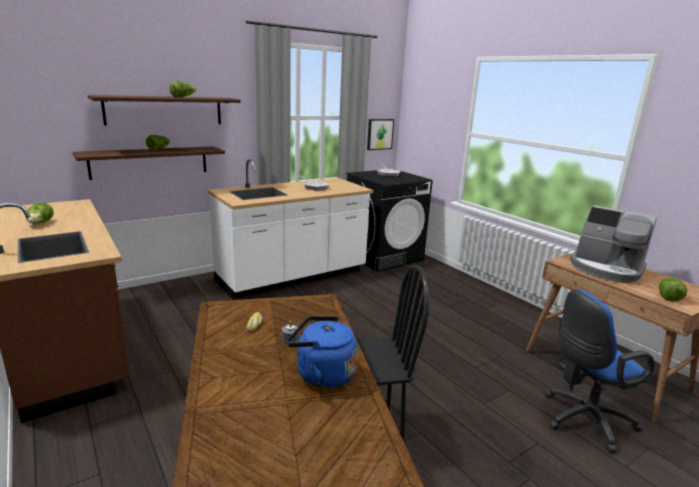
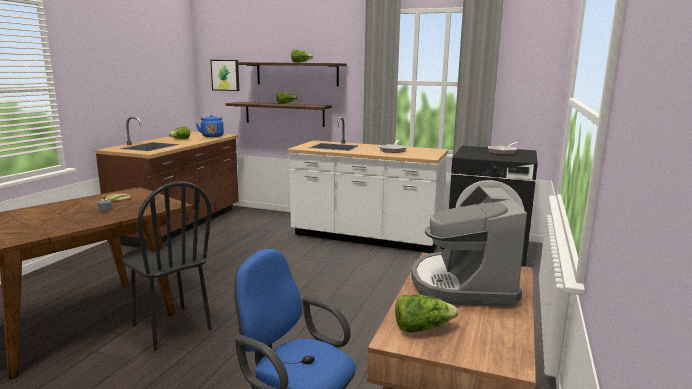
camera: 55 degrees right, 5 degrees down
blue kettle [287,316,357,388] -> blue kettle moved to [196,115,224,137]
picture [367,119,394,150] -> picture moved to [210,60,239,91]

